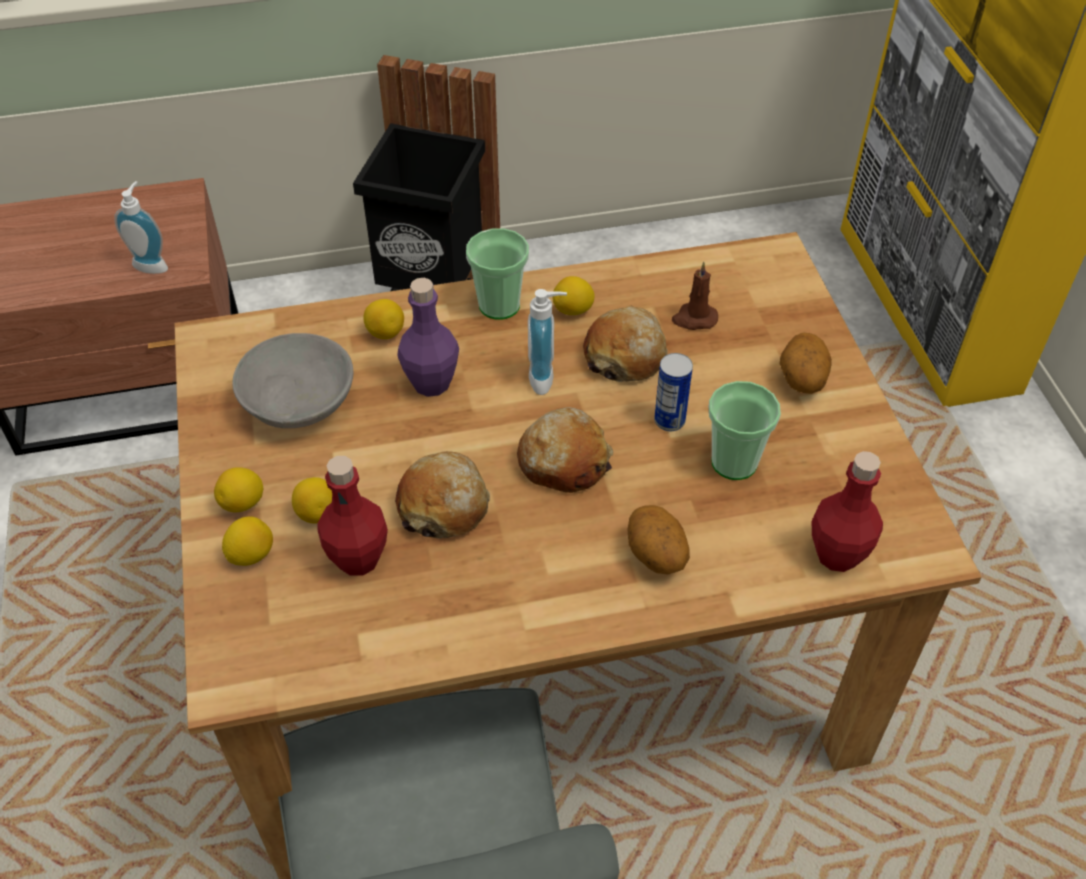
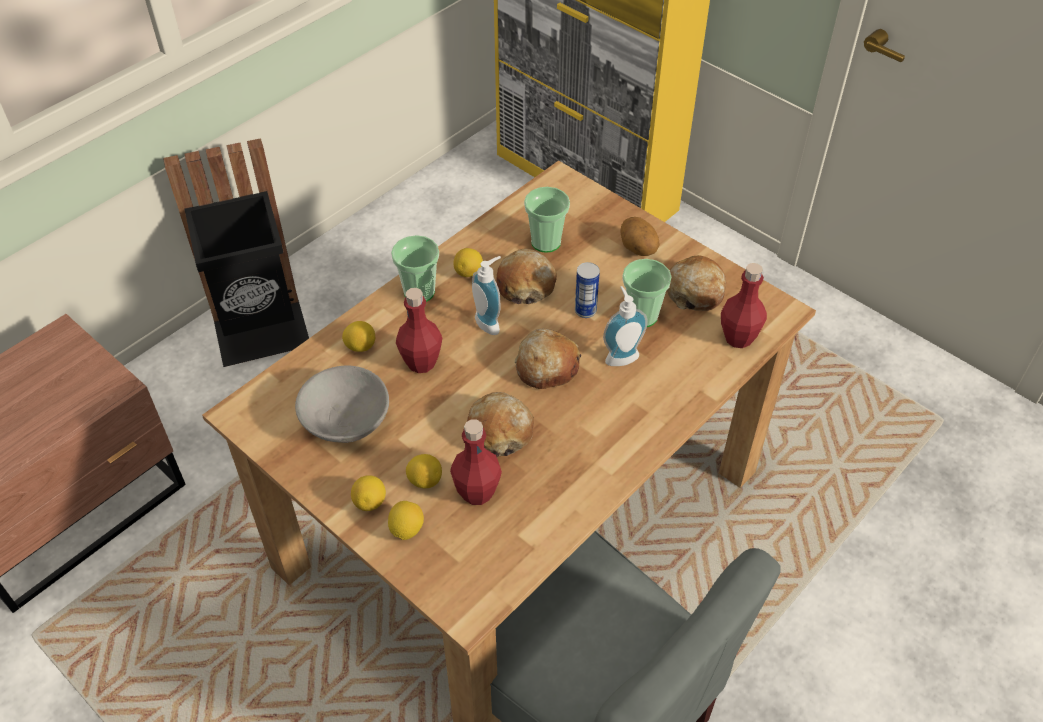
camera: 35 degrees left, 0 degrees up
soap dispenser [114,181,168,274] -> soap dispenser moved to [603,286,648,366]
purple bottle [397,278,459,397] -> red bottle [396,288,442,373]
potato [627,505,690,575] -> none
brown candle [672,262,718,330] -> cup [524,187,570,253]
none -> bread [667,255,726,311]

